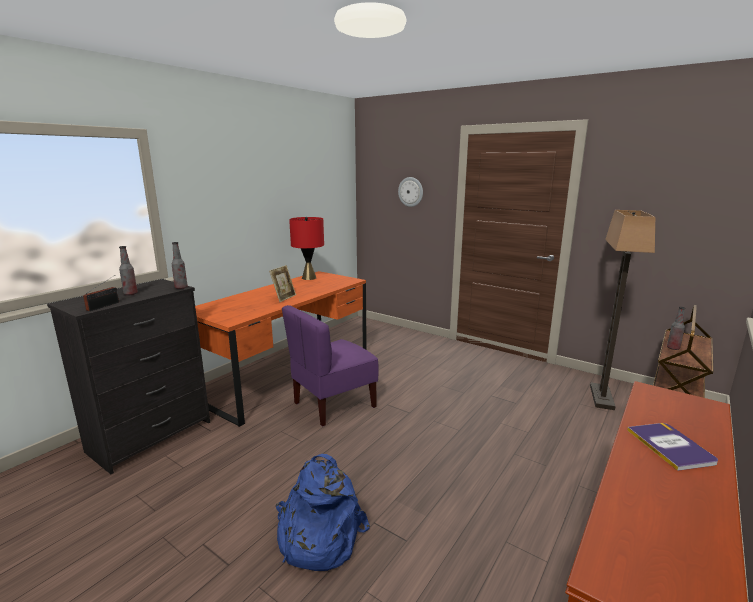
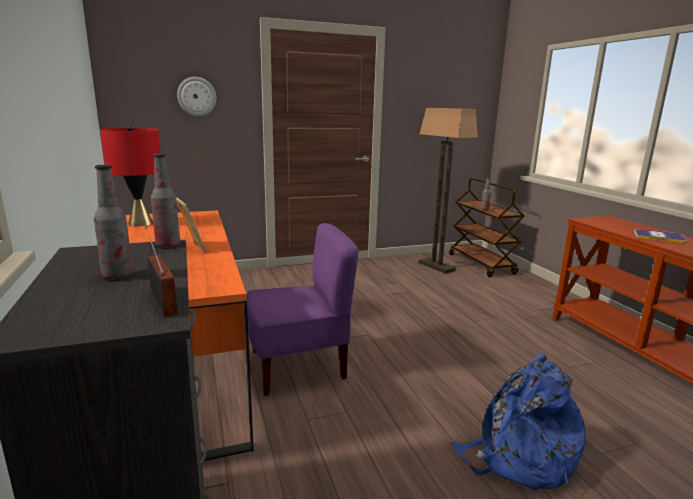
camera: 55 degrees left, 0 degrees up
purple chair [282,305,379,426] -> purple chair turned 105 degrees counterclockwise [247,223,359,396]

